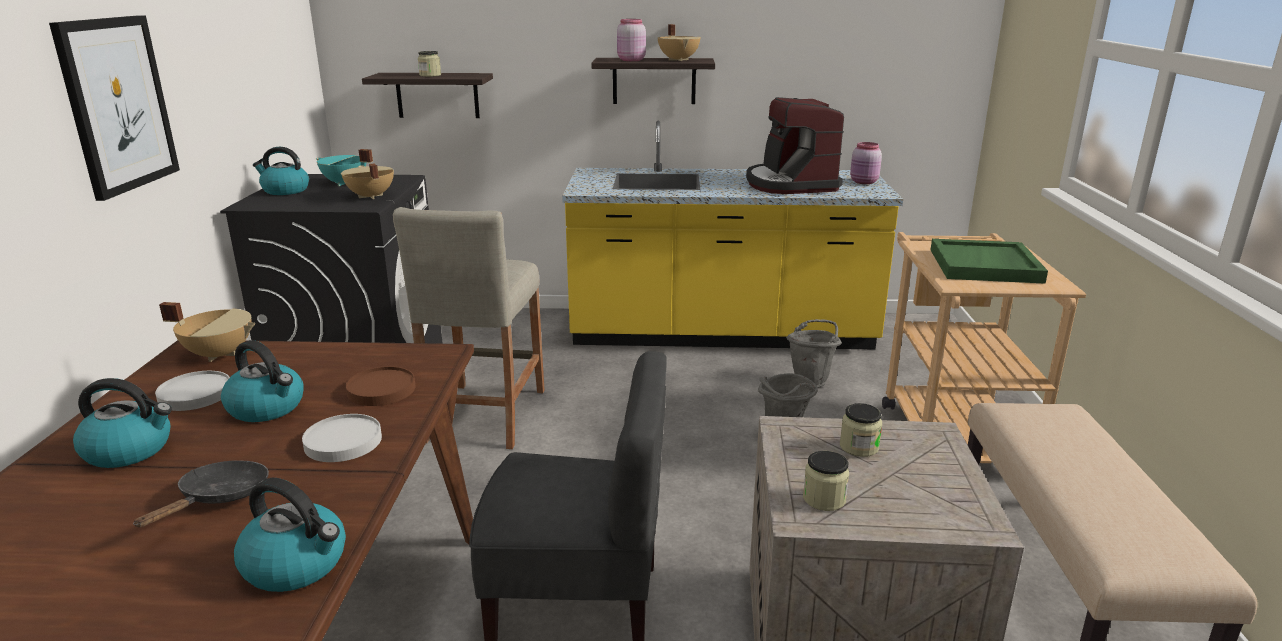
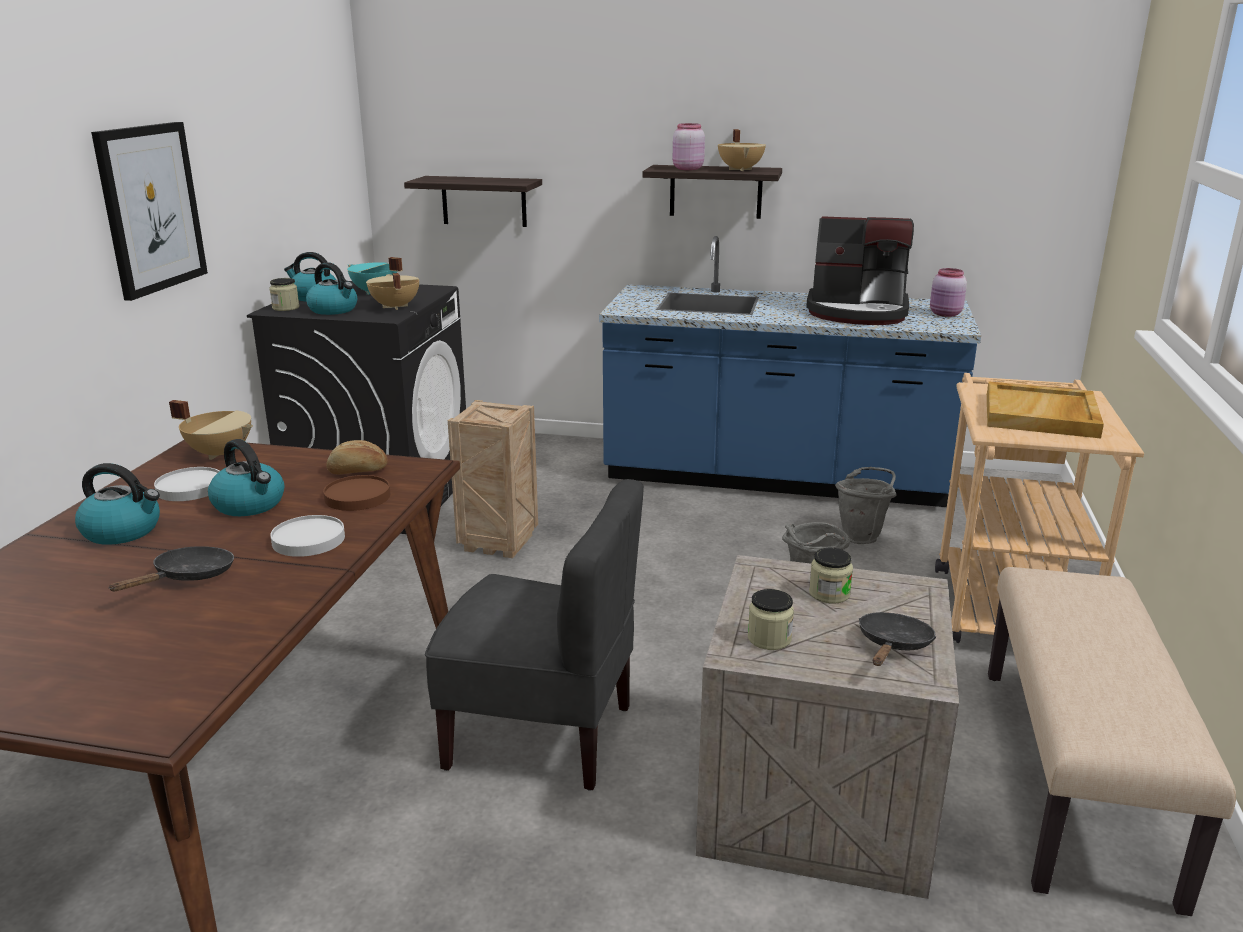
camera: 10 degrees right, 0 degrees up
kettle [234,478,346,592] -> kettle moved to [306,262,357,315]
beige stool [393,207,545,449] -> crate [448,400,538,558]
jar [418,51,441,77] -> jar moved to [269,278,299,311]
yellow counter [562,121,903,349] -> blue counter [599,236,981,507]
coffee machine [746,97,844,194] -> coffee machine turned 75 degrees counterclockwise [806,216,914,325]
green tray [931,239,1048,284] -> beige tray [987,382,1104,438]
none -> bread [326,440,388,475]
none -> black frying pan [859,612,936,666]

